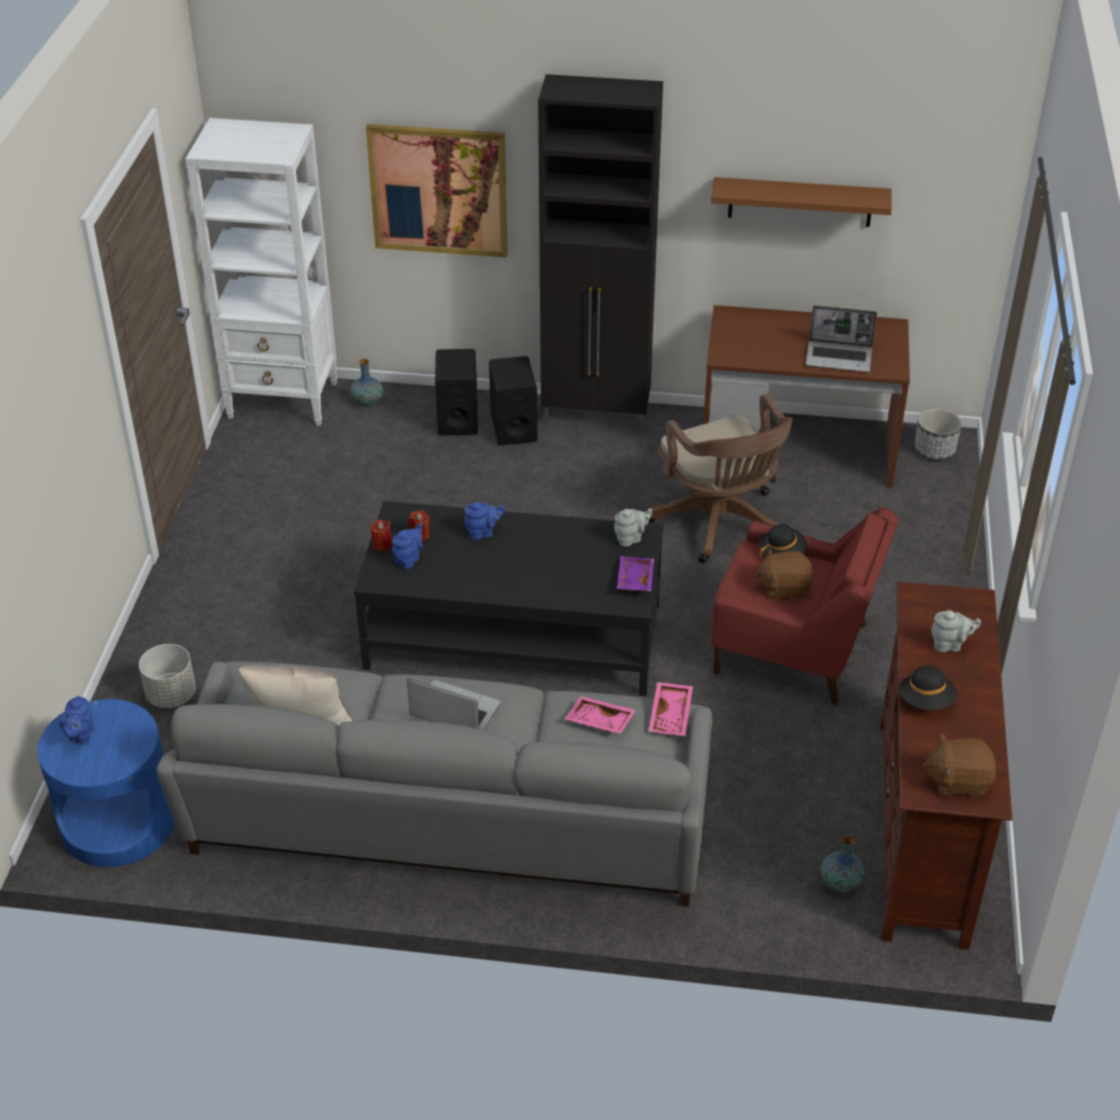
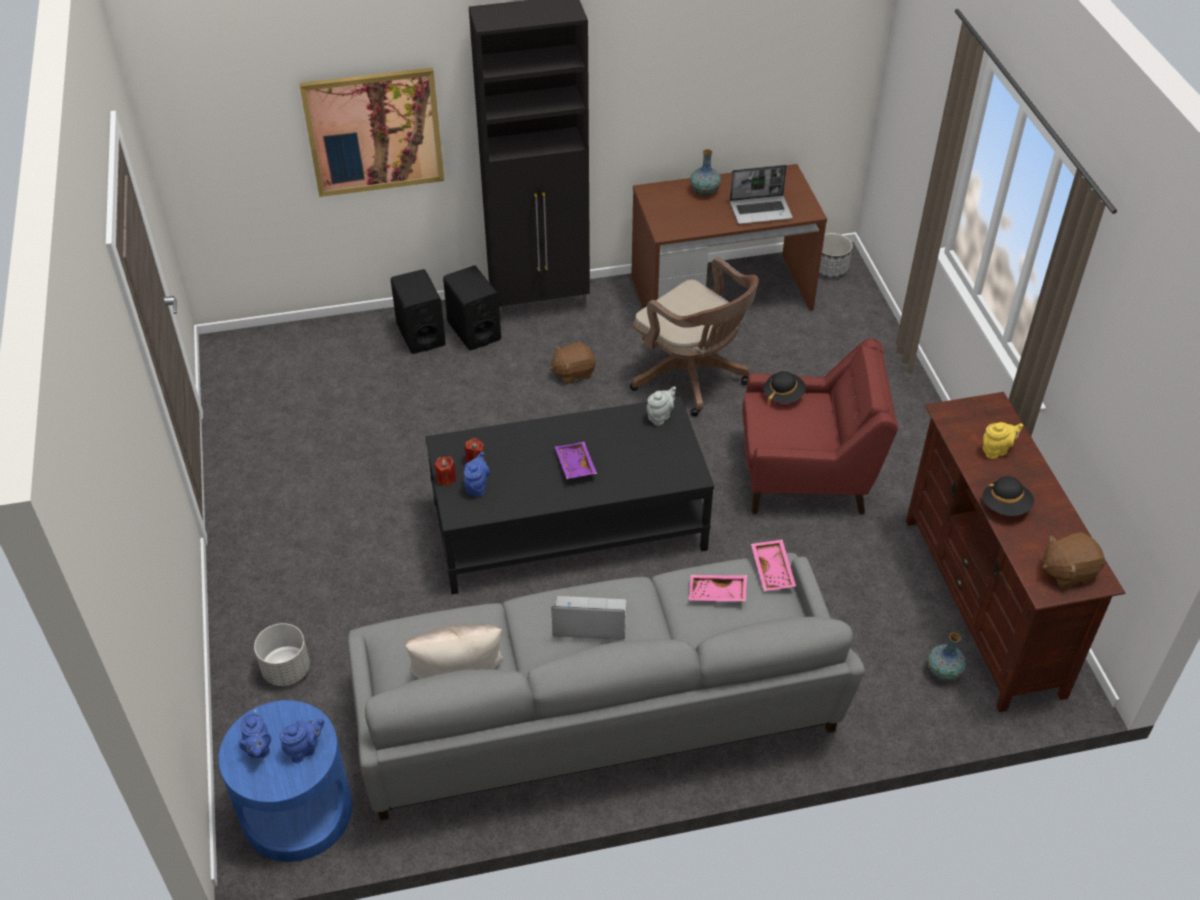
camera: 20 degrees left, 5 degrees up
white bookcase [185,118,338,426] -> none
vase [350,359,383,406] -> vase moved to [690,149,721,195]
blue teapot [464,502,505,540] -> blue teapot moved to [280,719,324,763]
purple tray [617,556,654,591] -> purple tray moved to [555,442,597,479]
brown shelf [711,177,892,227] -> none
brown plush toy [754,549,814,600] -> brown plush toy moved to [550,342,596,384]
grey teapot [931,610,981,652] -> yellow teapot [983,422,1023,459]

